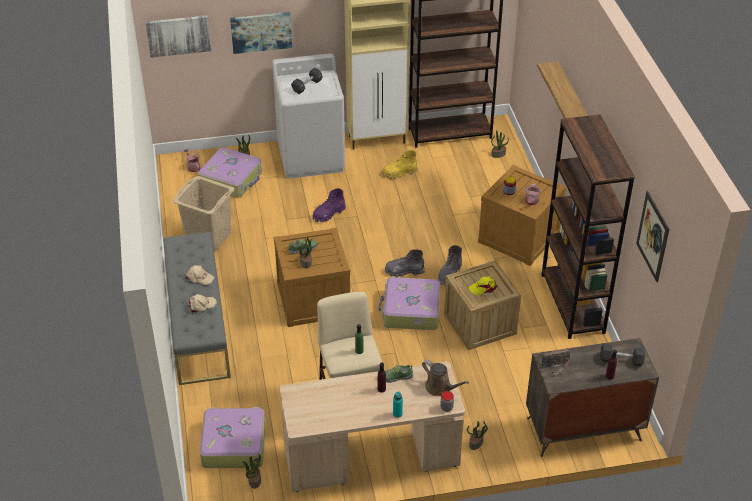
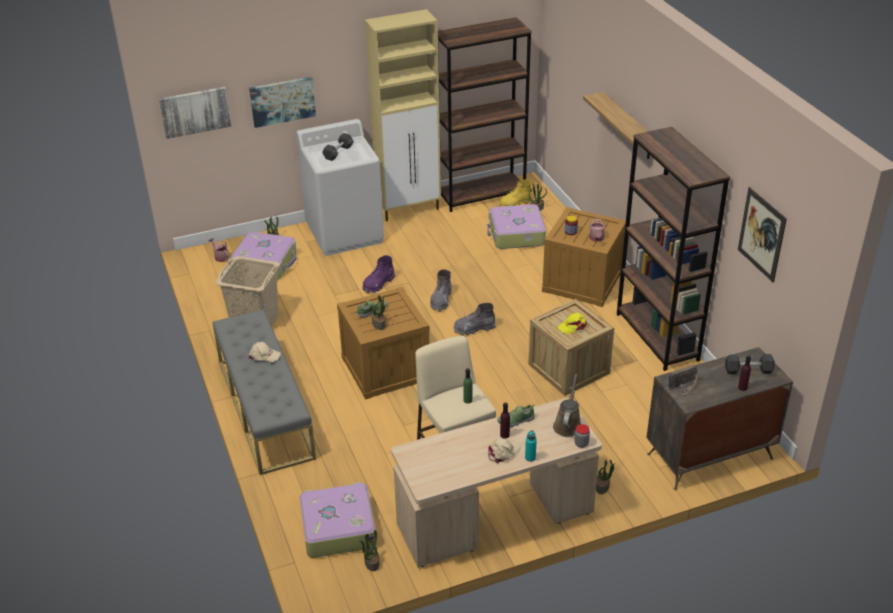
camera: 10 degrees left, 5 degrees down
beige cap [188,294,217,314] -> beige cap moved to [488,438,521,464]
suitcase [378,277,440,330] -> suitcase moved to [487,204,546,249]
yellow boot [382,150,418,179] -> yellow boot moved to [499,179,533,207]
brown watering can [422,360,469,396] -> brown watering can turned 105 degrees counterclockwise [553,374,581,437]
grey boot [438,245,462,286] -> grey boot moved to [430,269,452,311]

